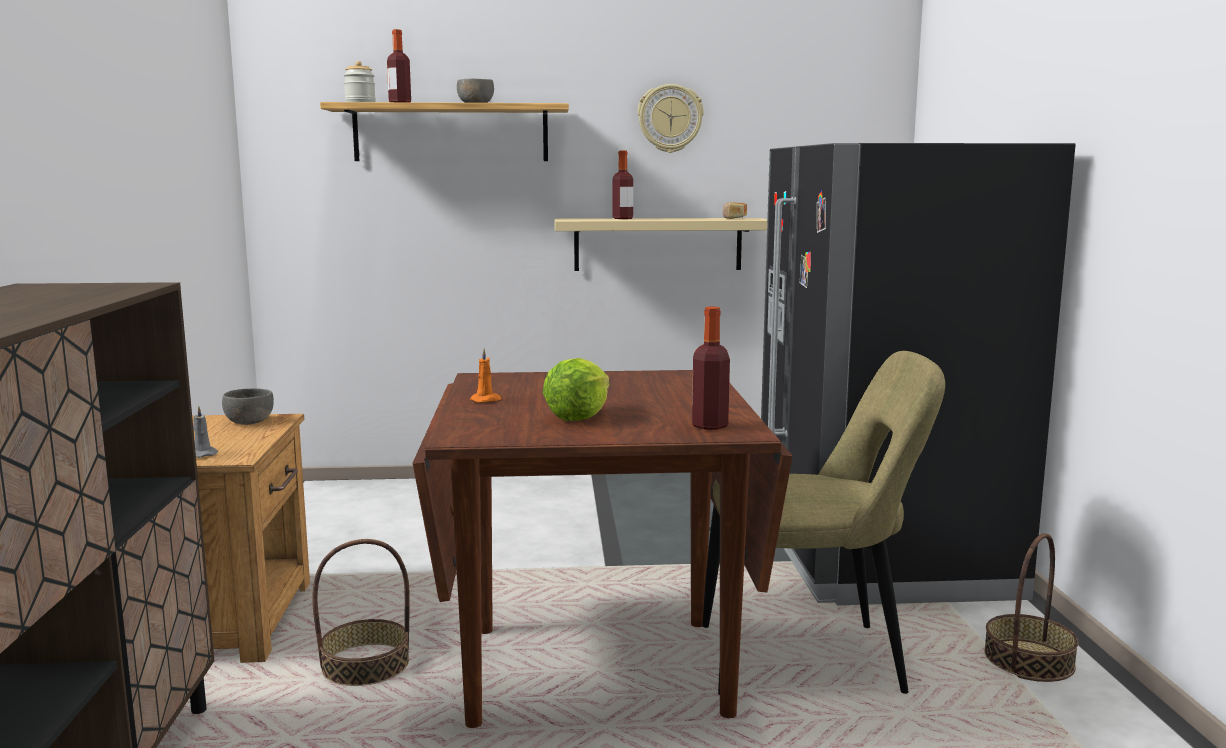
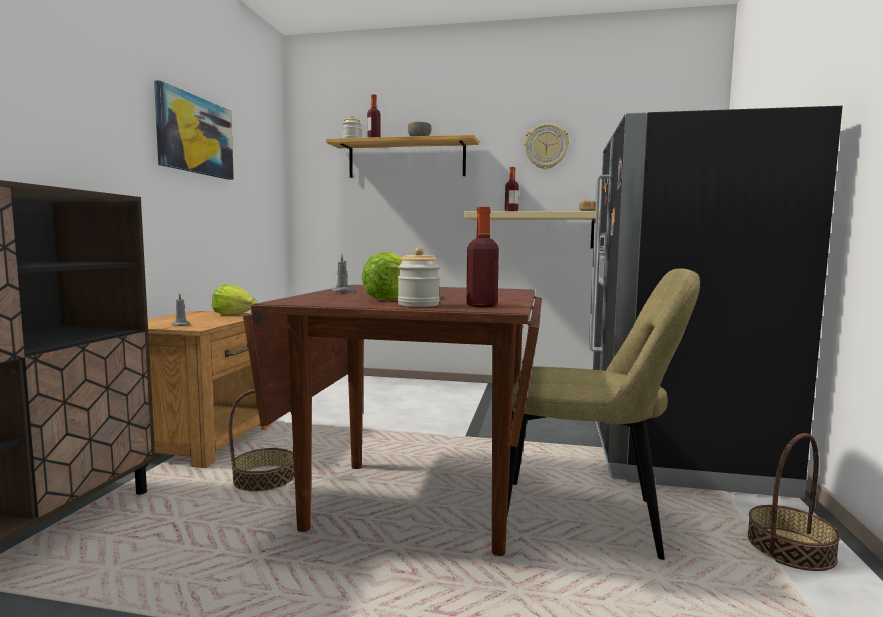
camera: 15 degrees right, 5 degrees down
grey bowl [222,388,274,425] -> lettuce [212,285,257,316]
orange candle [470,348,502,403] -> grey candle [331,254,355,292]
none -> picture [154,80,234,180]
none -> jar [398,248,440,307]

